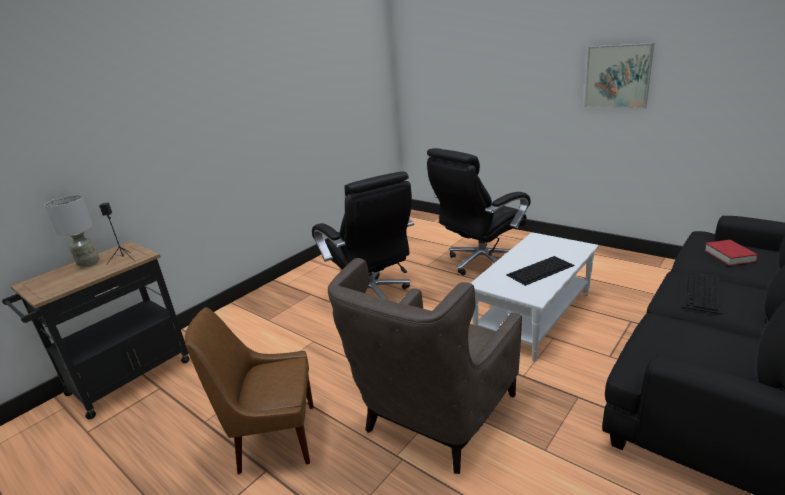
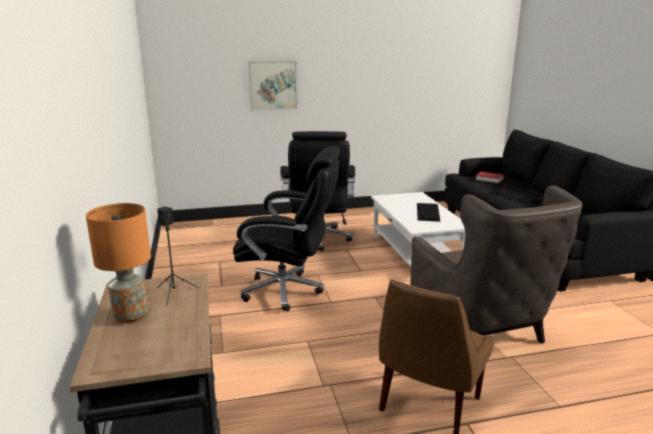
camera: 55 degrees left, 5 degrees down
grey table lamp [44,195,99,268] -> orange table lamp [86,203,151,323]
picture [584,43,654,109] -> picture moved to [248,61,297,111]

